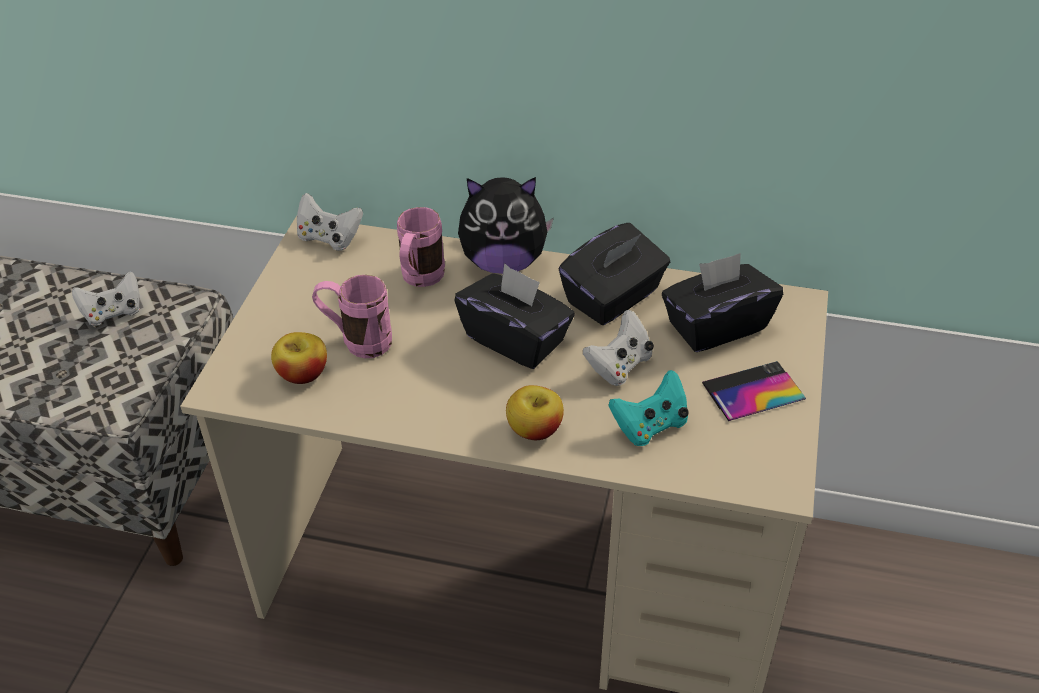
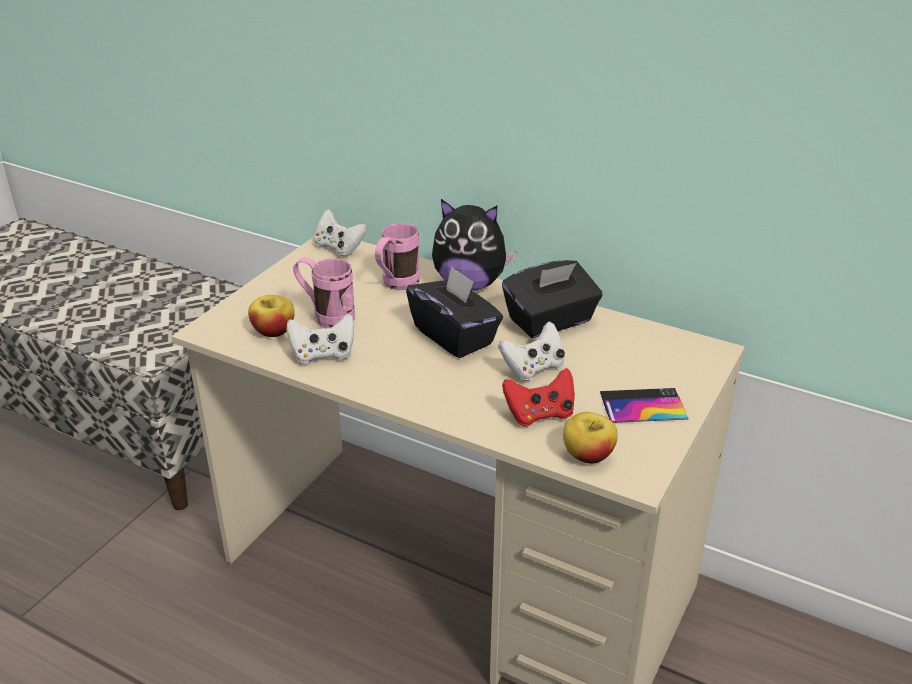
camera: 15 degrees right, 10 degrees down
white game controller [72,272,140,326] -> white game controller moved to [286,314,354,363]
apple [506,385,564,440] -> apple moved to [563,412,618,464]
turquoise game controller [608,370,689,446] -> red game controller [502,368,575,426]
black tissue box [662,253,783,352] -> none

